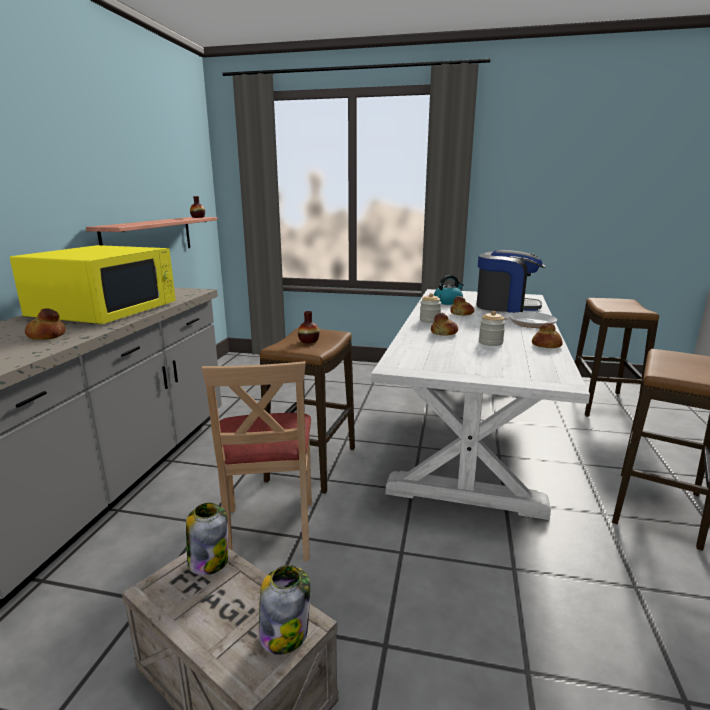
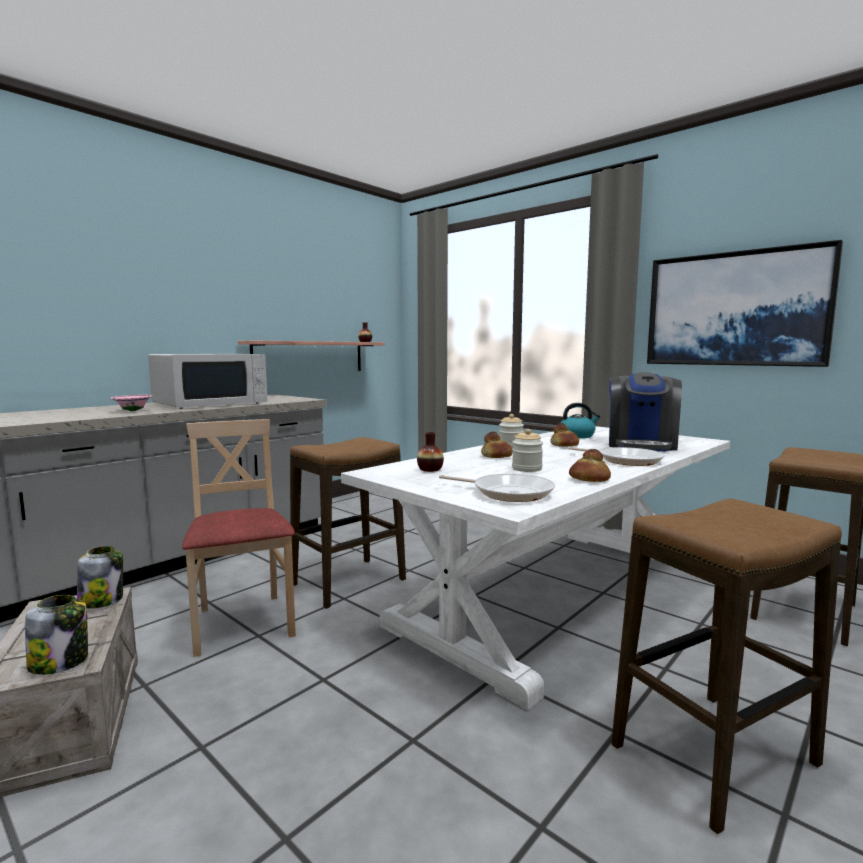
camera: 30 degrees right, 10 degrees down
yellow microwave [10,245,176,324] -> white microwave [148,354,267,409]
bread [25,308,66,340] -> pink bowl [111,395,152,411]
beige chair [202,361,312,561] -> beige chair turned 135 degrees clockwise [182,419,296,657]
vase [298,311,320,343] -> vase moved to [417,432,444,472]
coffee machine [477,250,546,313] -> coffee machine turned 60 degrees clockwise [609,372,682,452]
none -> frying pan [439,474,555,502]
none -> picture [647,240,843,367]

